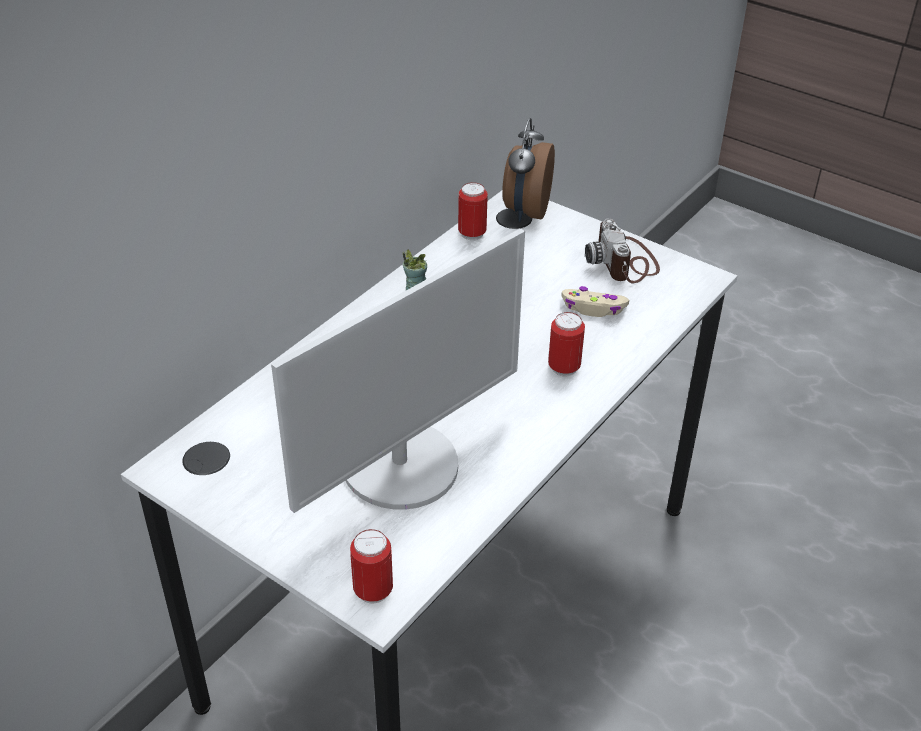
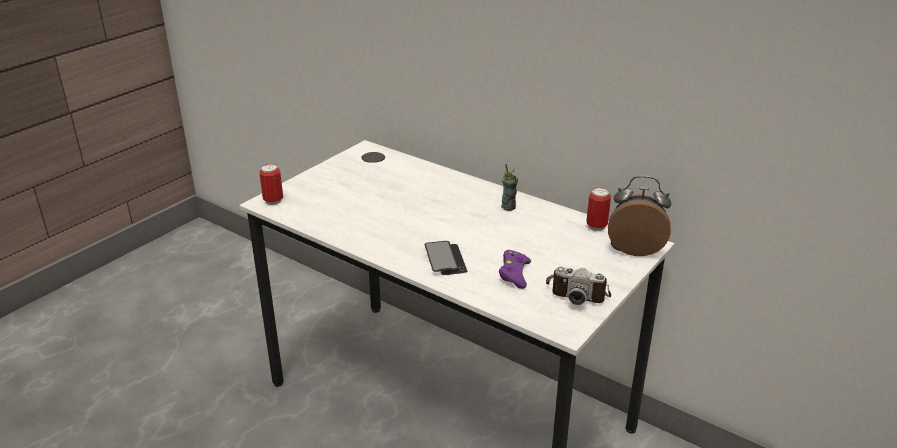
camera: 90 degrees right, 10 degrees down
monitor [271,228,525,513] -> none
can [548,312,585,377] -> phone [424,241,467,275]
beige game controller [562,286,629,317] -> purple game controller [499,250,531,289]
camera [585,219,660,283] -> camera turned 150 degrees counterclockwise [546,267,611,305]

